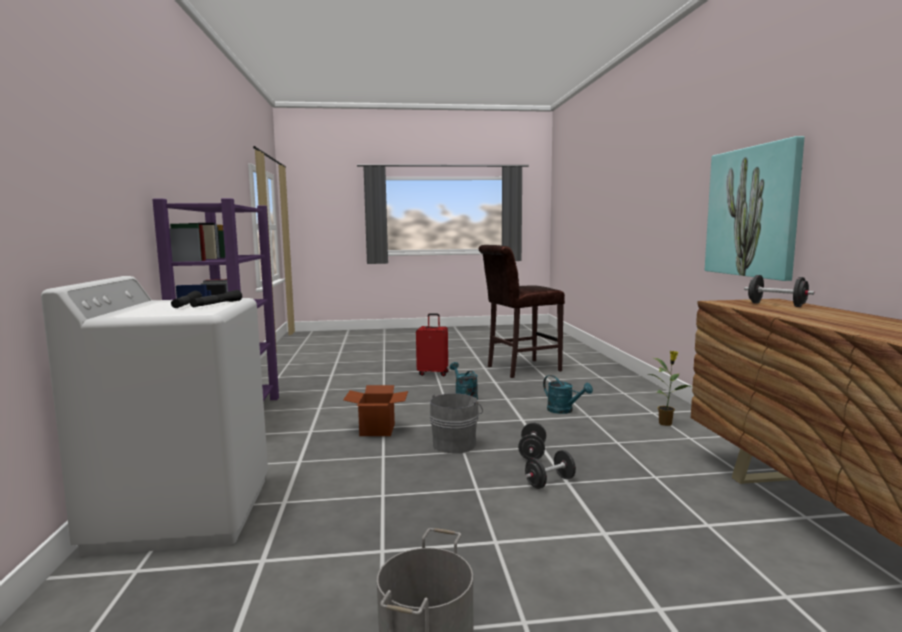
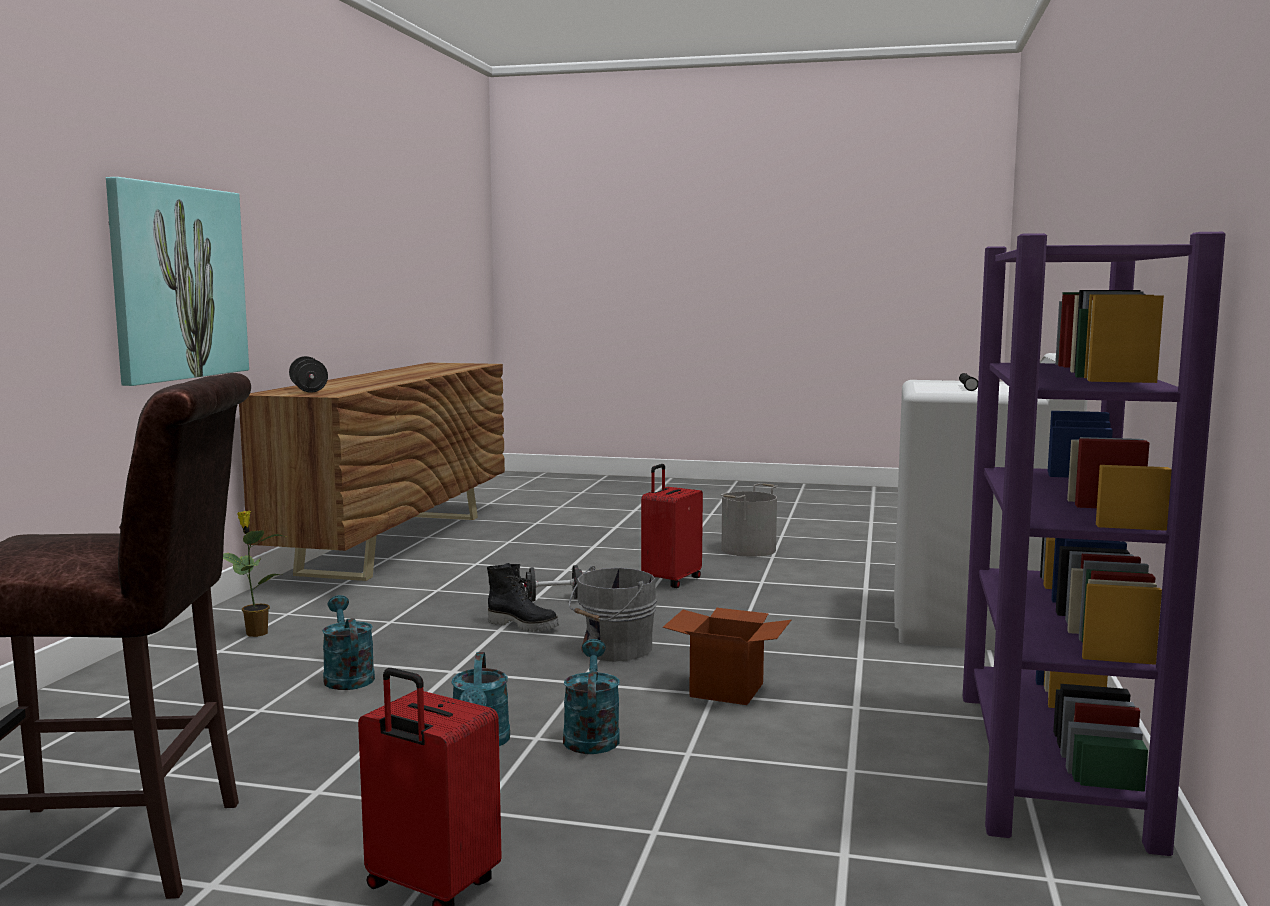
camera: 160 degrees left, 0 degrees up
black flashlight [190,290,242,307] -> none
black dumbbell [518,423,546,460] -> black boot [487,563,559,632]
none -> turquoise watering can [563,639,620,754]
none -> red suitcase [641,464,703,588]

